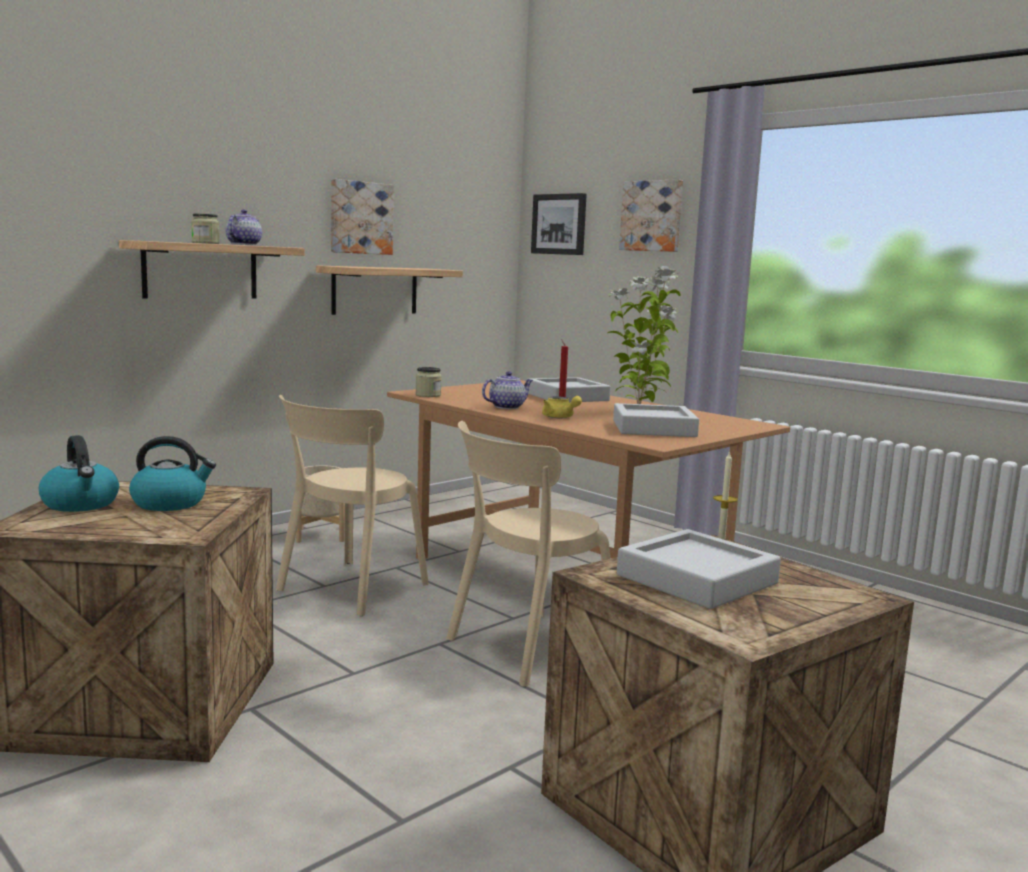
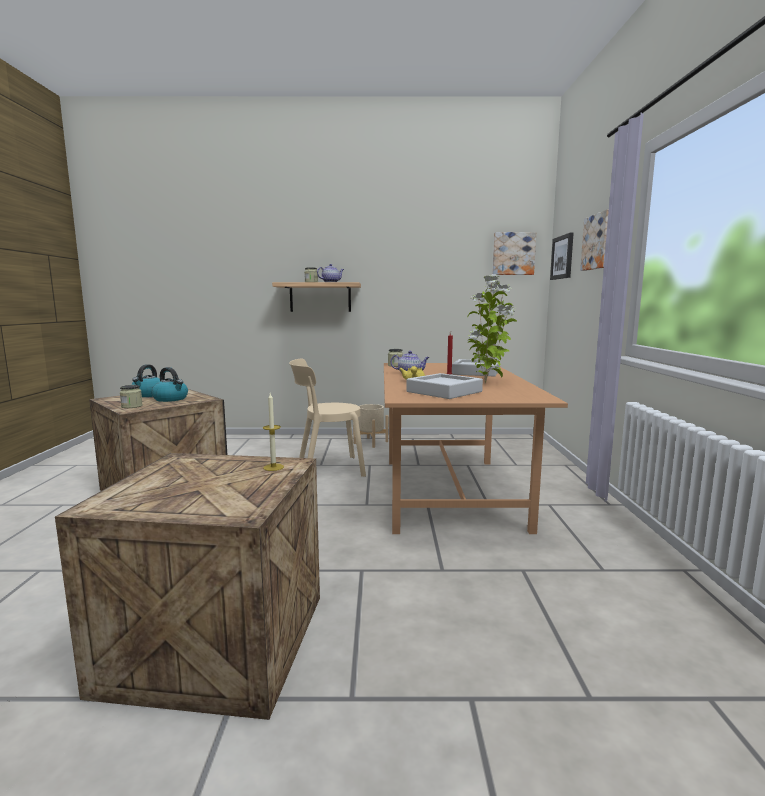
camera: 45 degrees right, 0 degrees up
shelf [316,265,463,315] -> none
picture [331,179,394,255] -> picture moved to [492,232,536,275]
beige chair [446,421,610,687] -> none
grey tray [617,529,781,609] -> none
none -> jar [120,385,143,408]

